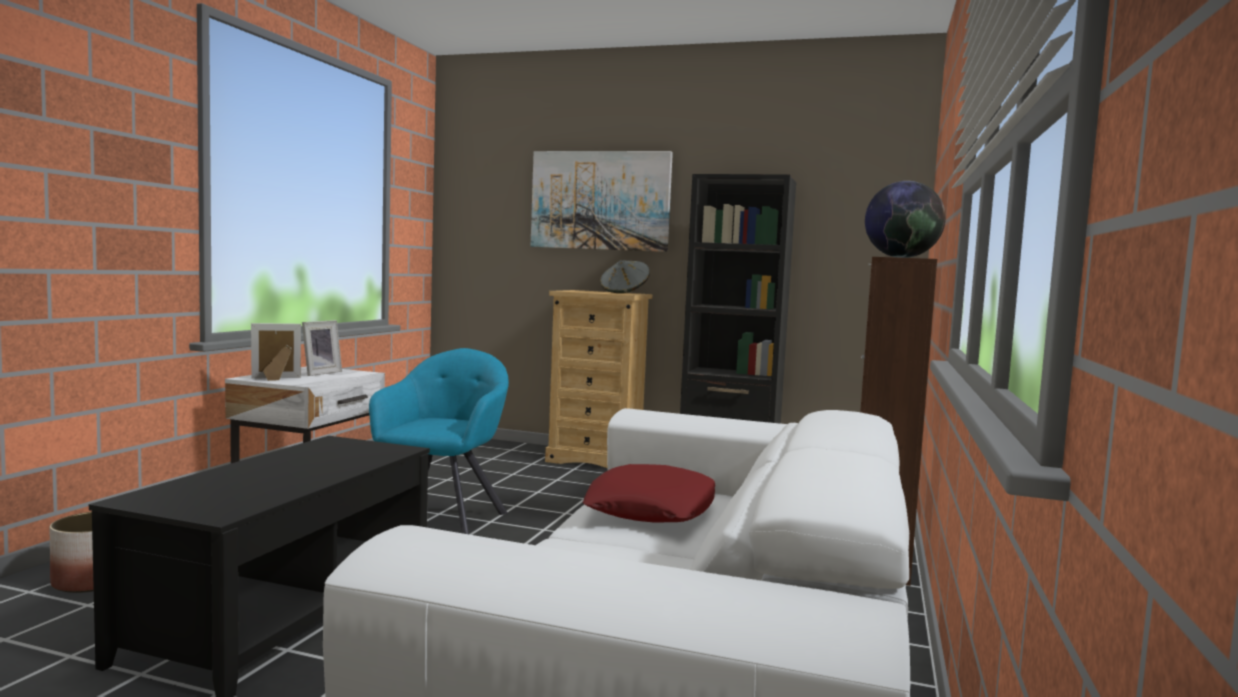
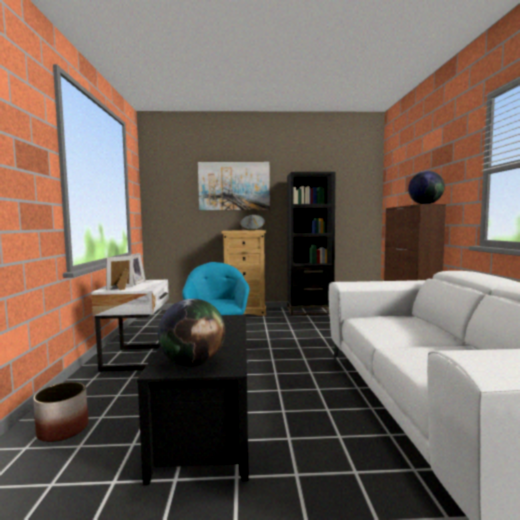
camera: 20 degrees left, 0 degrees up
red pillow [583,464,715,523] -> none
none -> globe [158,299,225,366]

